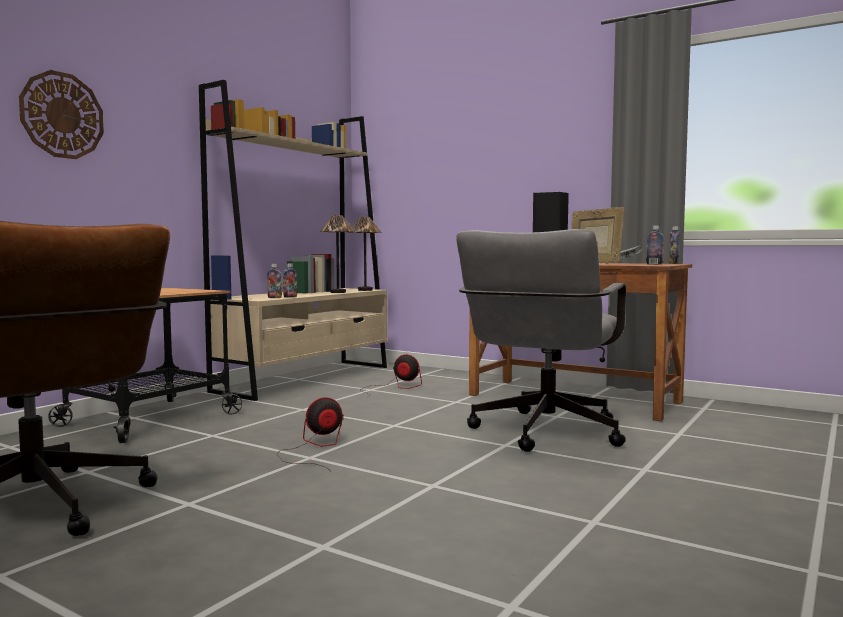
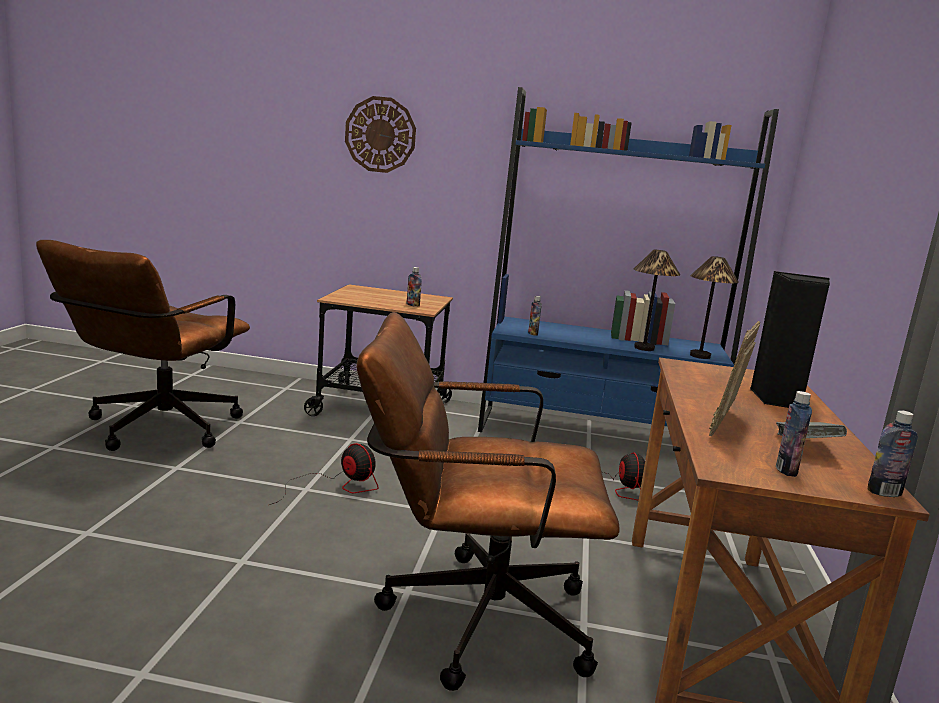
camera: 65 degrees right, 10 degrees up
beige bookcase [199,80,388,401] -> blue bookcase [478,87,779,432]
bottle [283,263,297,297] -> bottle moved to [407,267,422,307]
grey office chair [456,229,626,452] -> brown office chair [356,312,620,691]

